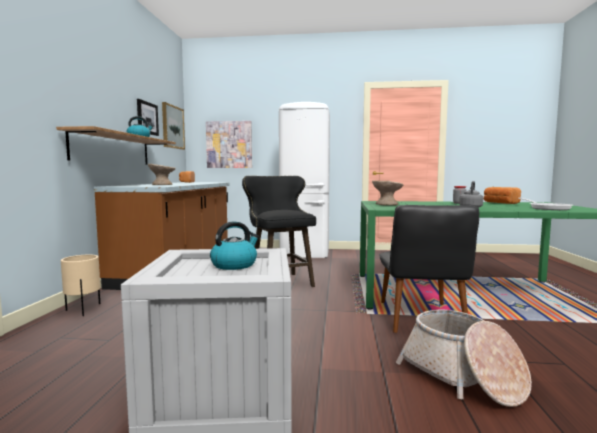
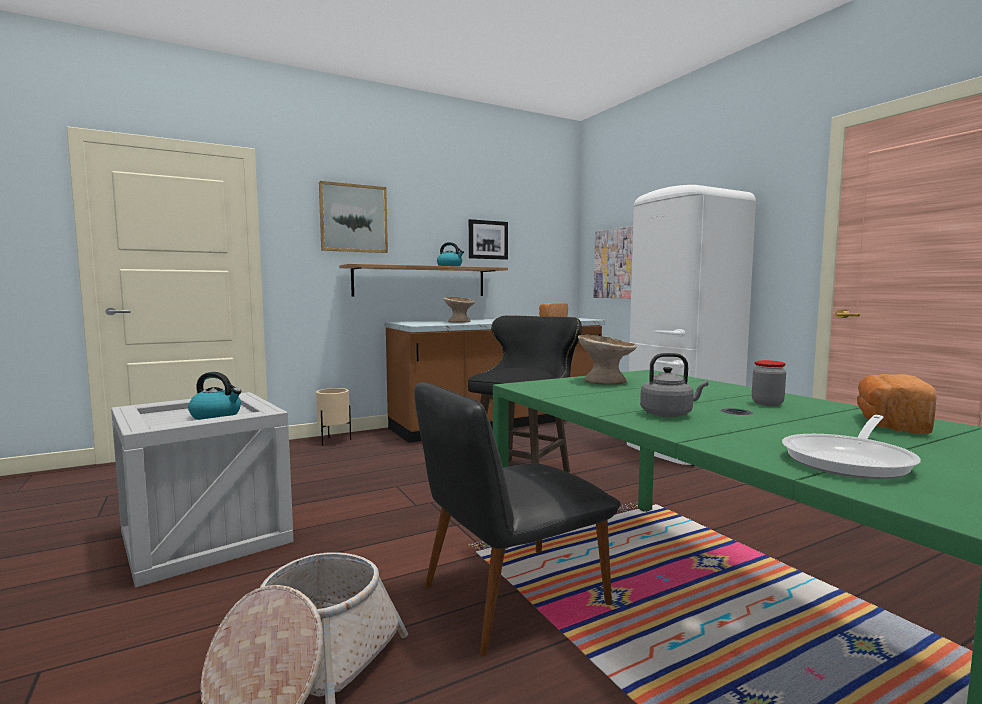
camera: 55 degrees right, 0 degrees up
picture [162,102,185,150] -> picture moved to [319,181,388,253]

